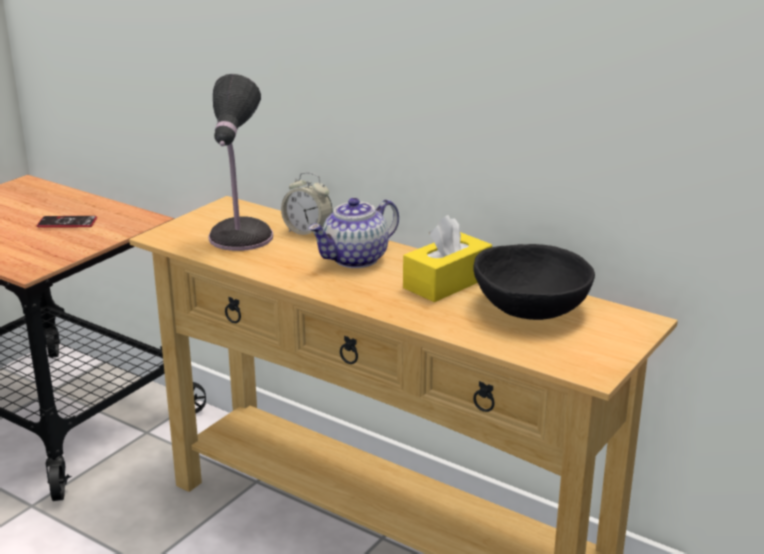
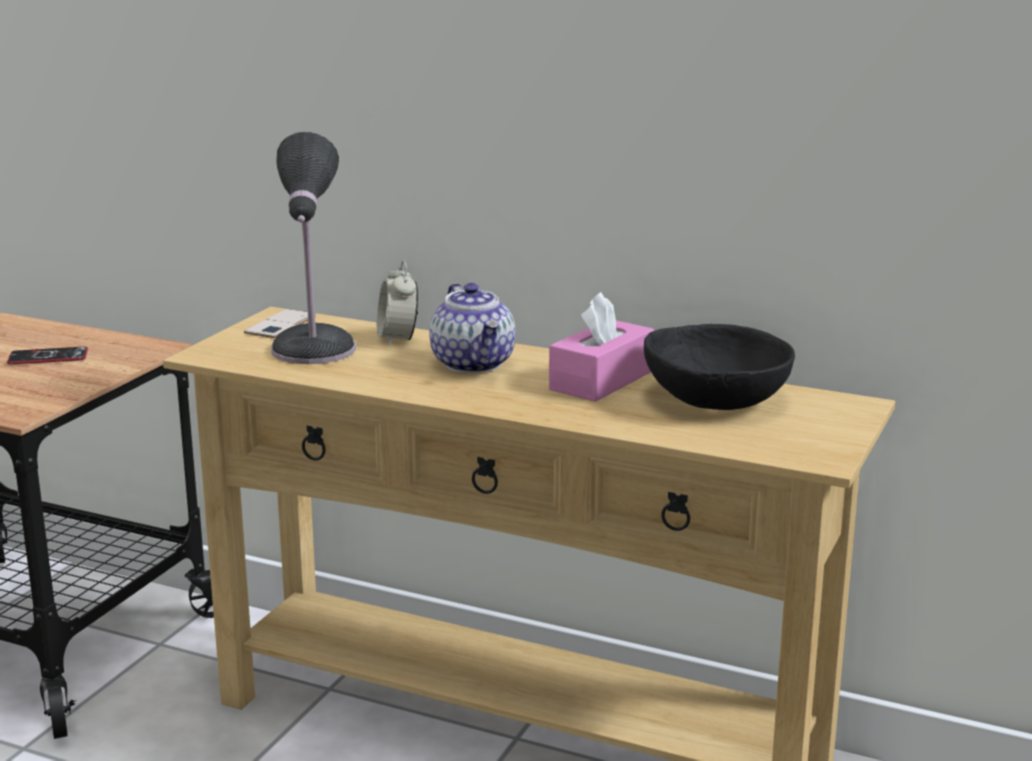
camera: 10 degrees left, 5 degrees down
alarm clock [281,172,332,236] -> alarm clock turned 60 degrees clockwise [377,260,418,346]
teapot [308,198,399,268] -> teapot turned 60 degrees counterclockwise [429,283,516,373]
yellow tissue box [403,215,492,302] -> pink tissue box [549,292,654,402]
none -> phone [244,309,316,338]

